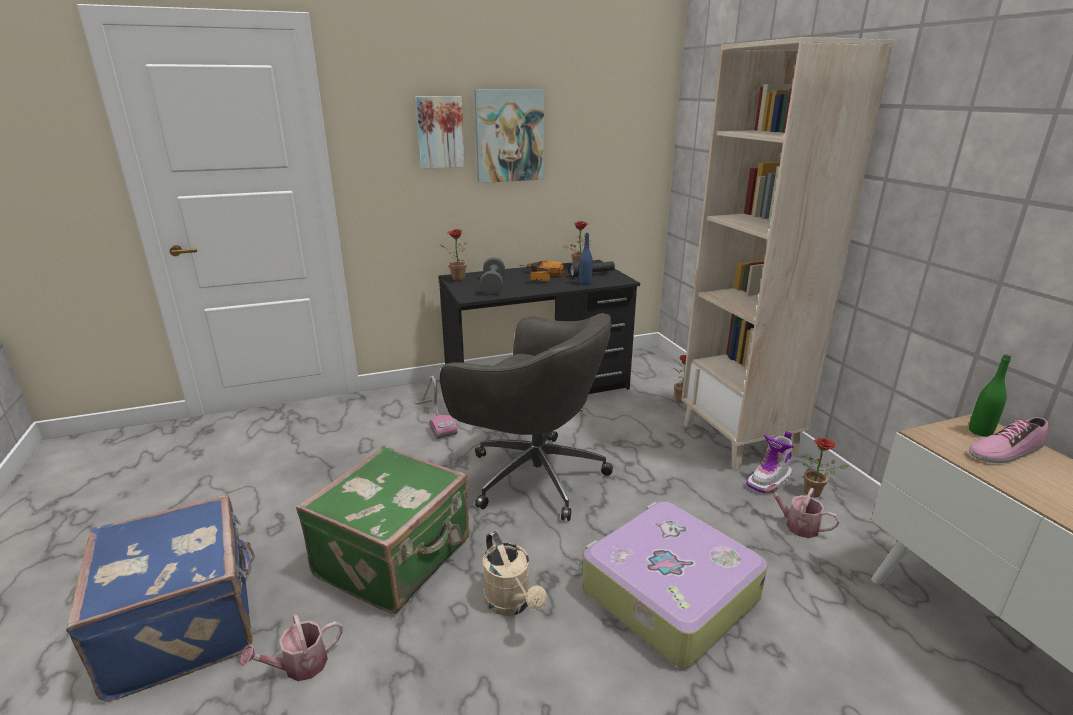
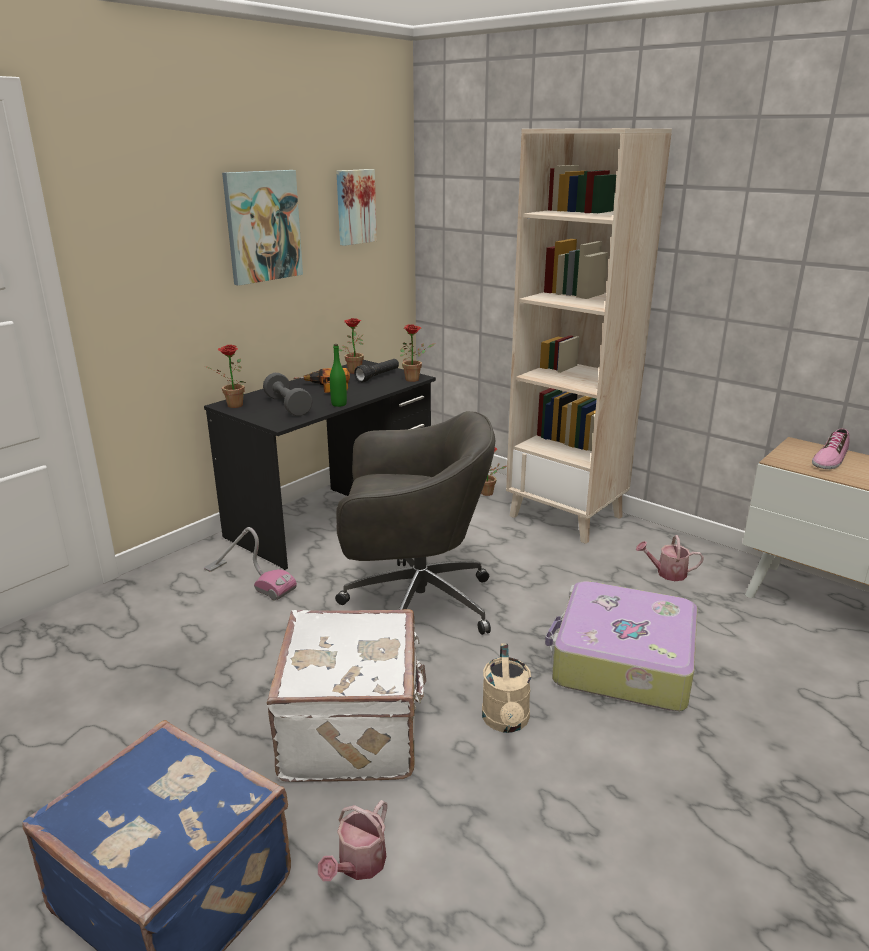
camera: 30 degrees left, 0 degrees up
green suitcase [296,445,470,614] -> white suitcase [267,609,426,782]
picture [416,96,465,169] -> picture moved to [336,169,377,246]
beige watering can [483,531,547,616] -> beige watering can turned 60 degrees clockwise [482,644,531,733]
blue bottle [579,233,593,286] -> none
boot [746,431,794,494] -> none
potted plant [803,438,849,497] -> potted plant moved to [400,324,434,382]
green bottle [969,354,1011,437] -> green bottle moved to [330,344,347,407]

